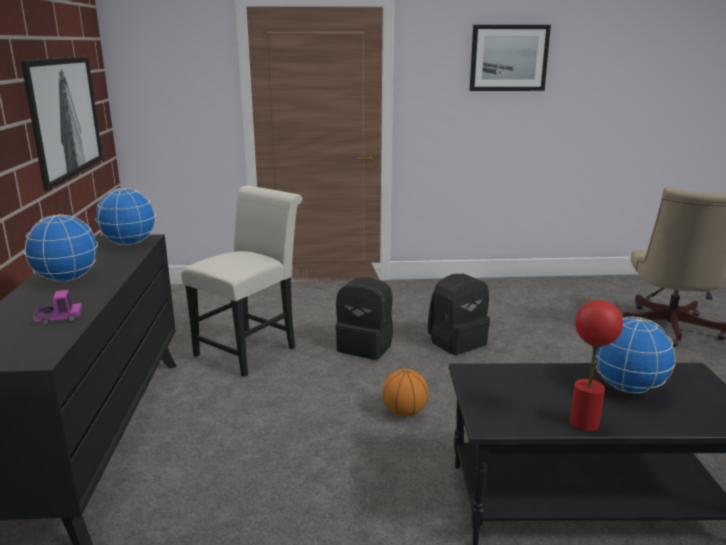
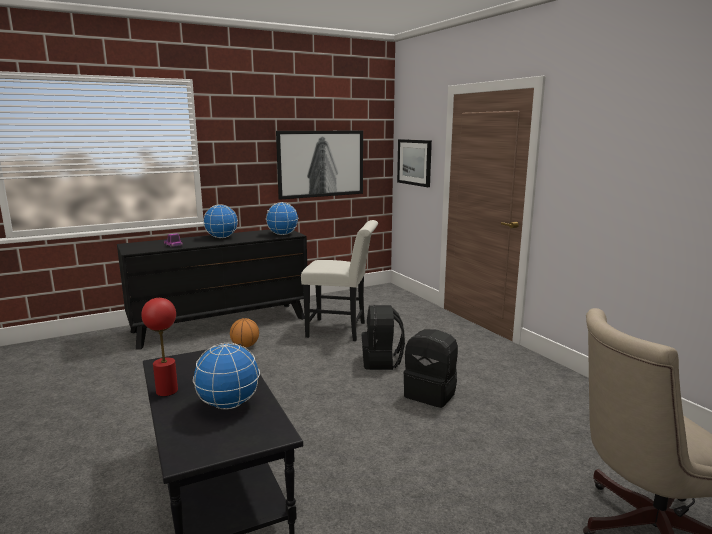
camera: 65 degrees right, 5 degrees down
basketball [382,369,428,417] -> basketball moved to [230,318,259,348]
picture [470,25,551,91] -> picture moved to [397,139,432,187]

